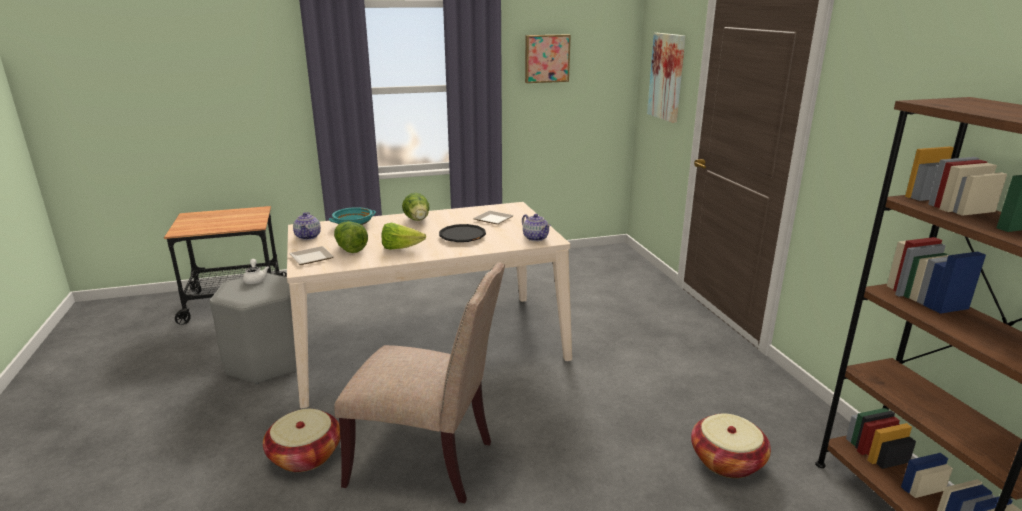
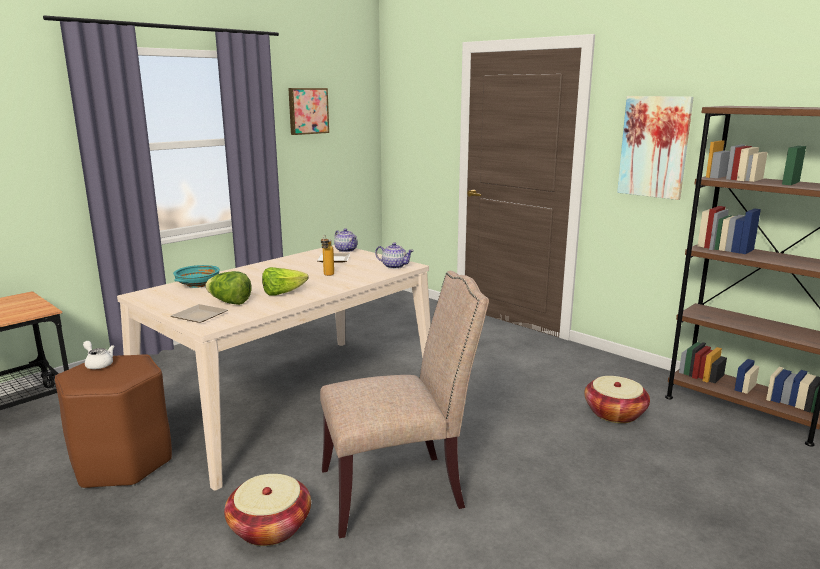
camera: 30 degrees left, 5 degrees down
grey stool [210,273,297,384] -> brown stool [55,354,172,489]
teapot [293,212,321,240] -> teapot moved to [334,228,357,252]
lettuce [402,193,430,221] -> none
black plate [439,224,486,242] -> bottle [321,235,334,276]
picture [647,33,685,123] -> picture moved to [617,96,694,200]

